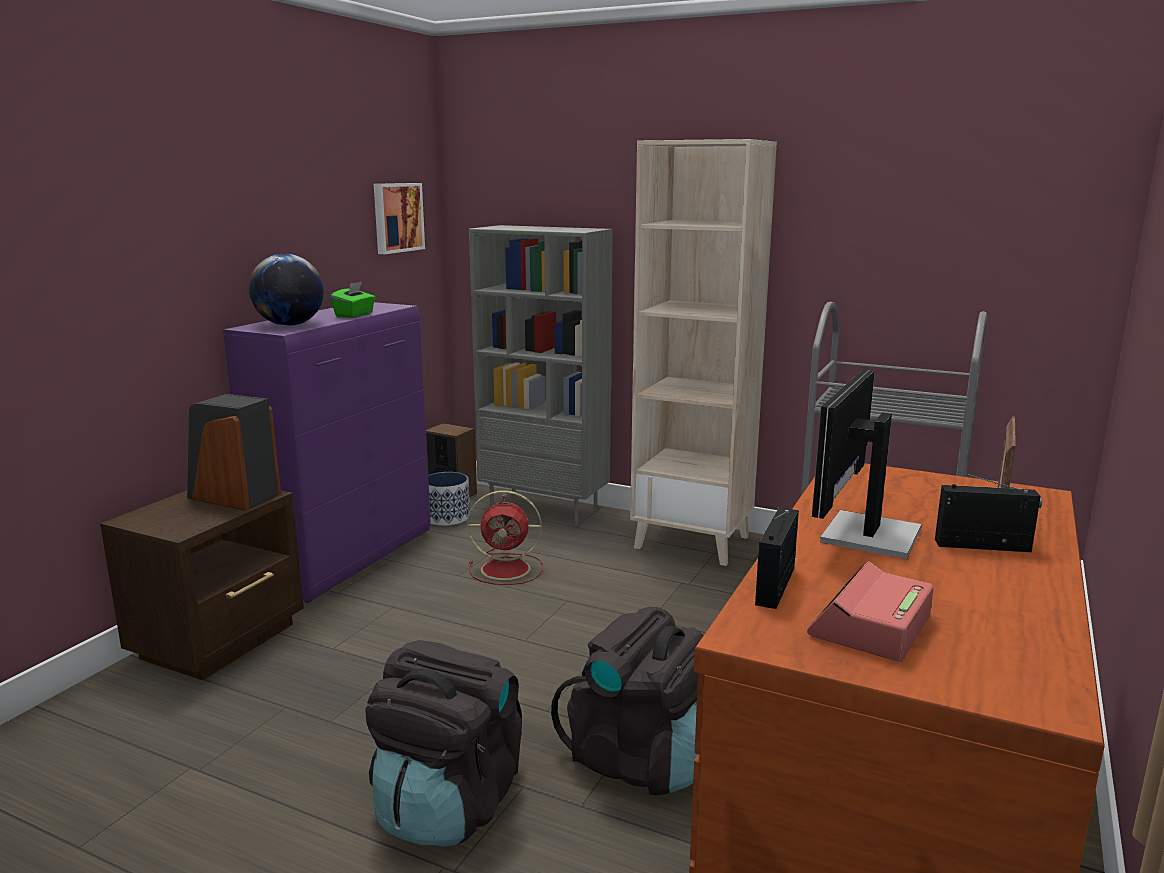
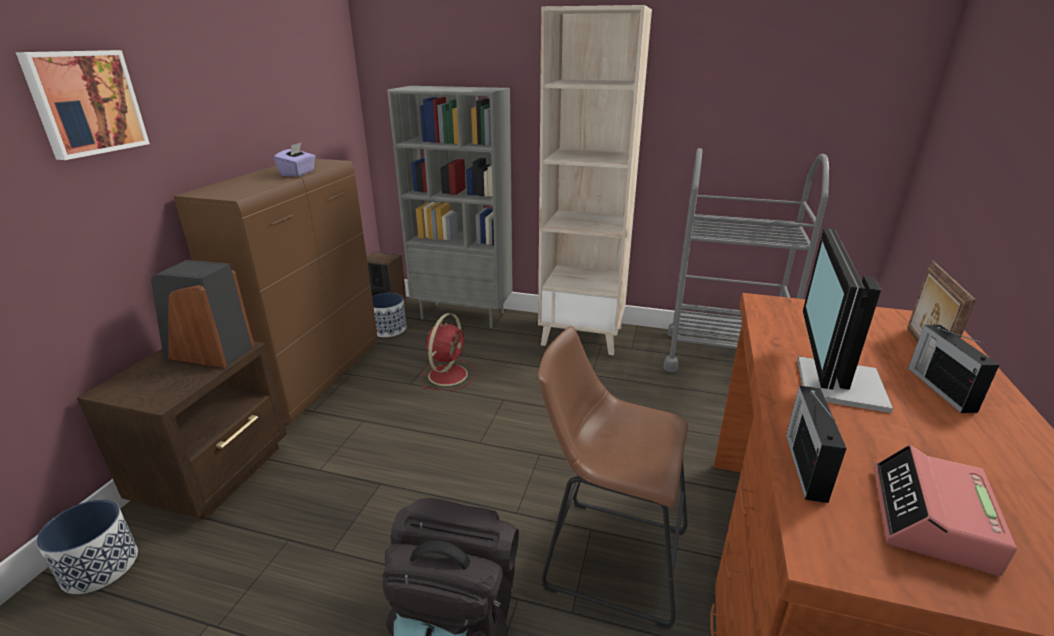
camera: 10 degrees left, 10 degrees up
purple cabinet [223,302,430,603] -> brown cabinet [174,159,378,424]
globe [249,254,324,326] -> none
green tissue box [330,282,376,318] -> purple tissue box [274,142,316,177]
picture [374,183,425,254] -> picture moved to [16,50,150,160]
red fan [467,490,543,585] -> red fan turned 60 degrees counterclockwise [421,313,477,391]
black backpack [551,607,704,796] -> brown stool [538,326,688,629]
radio [935,472,1042,552] -> radio turned 90 degrees counterclockwise [908,325,999,413]
none -> planter [36,500,138,594]

